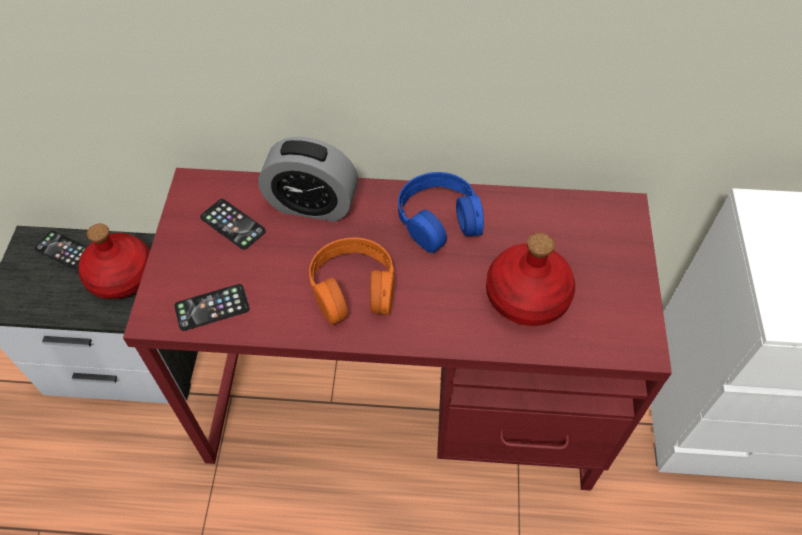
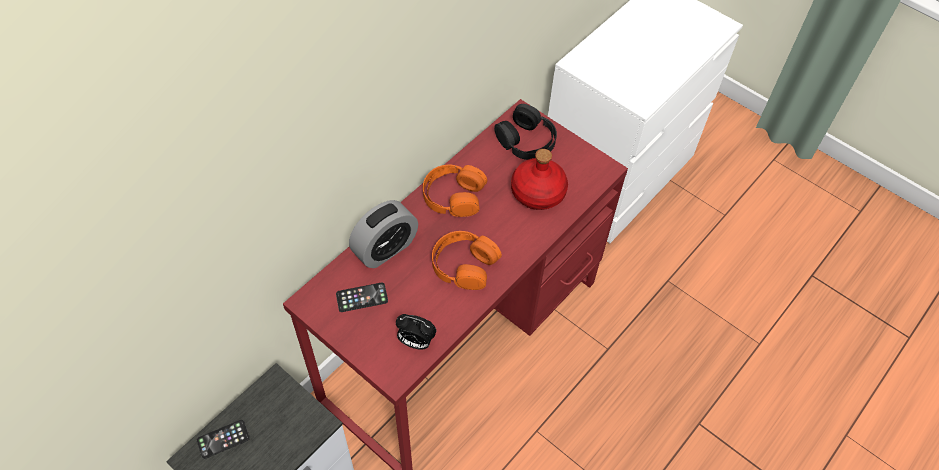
camera: 55 degrees left, 0 degrees up
red bottle [78,224,150,299] -> none
phone [174,284,250,331] -> alarm clock [396,314,437,350]
blue headphones [398,172,484,253] -> orange headphones [423,165,487,217]
none -> black headphones [494,104,557,160]

